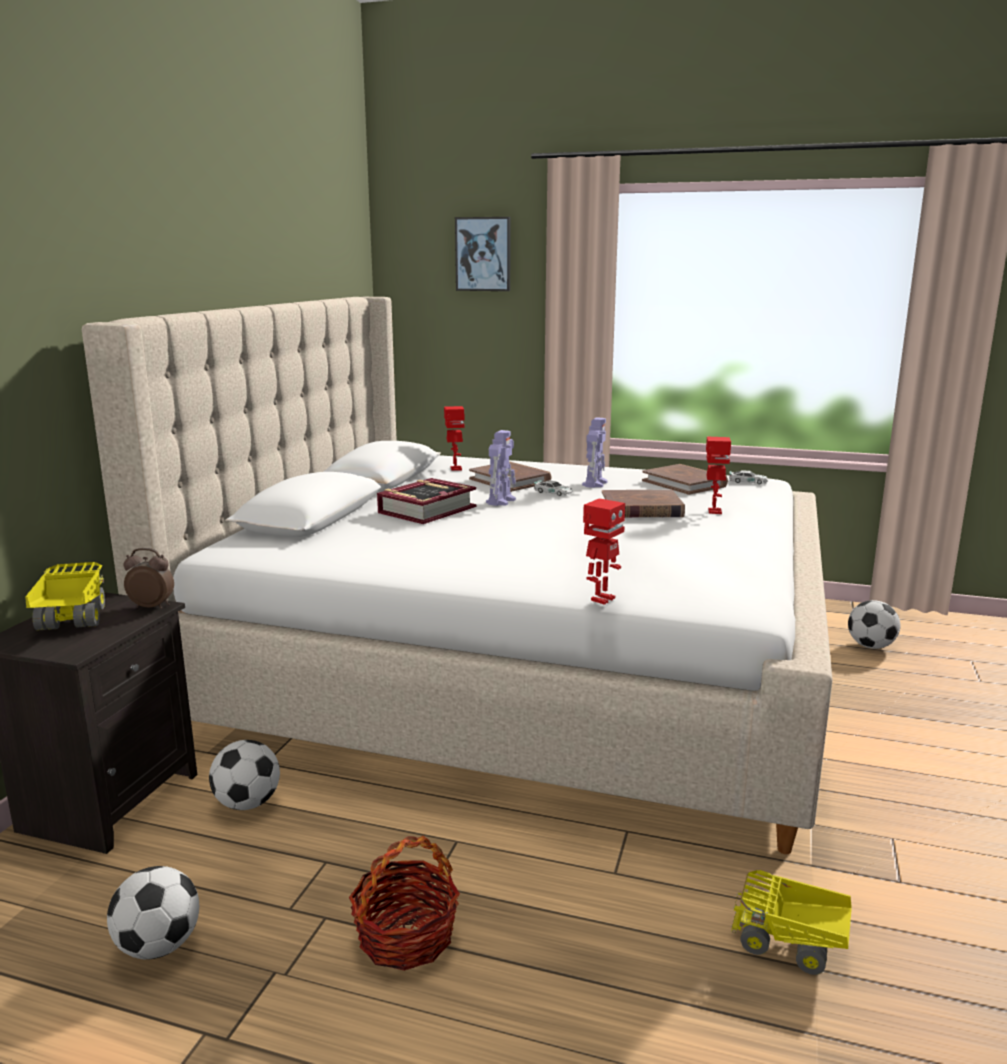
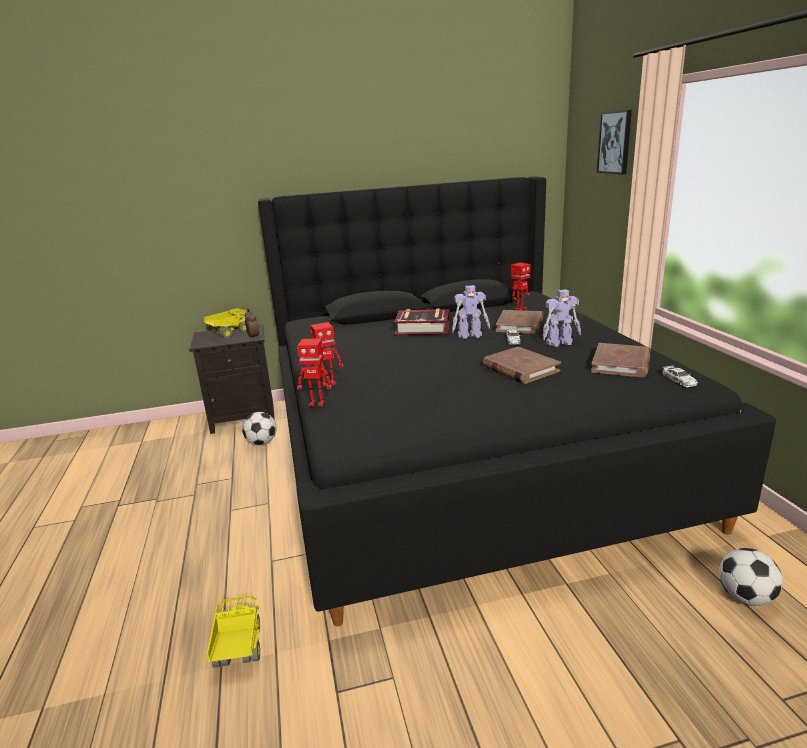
camera: 60 degrees right, 5 degrees up
beige bed [82,297,833,854] -> black bed [258,176,776,626]
football [107,866,199,959] -> none
basket [349,836,460,971] -> none
toy robot [706,437,731,514] -> toy robot moved to [310,322,343,387]

